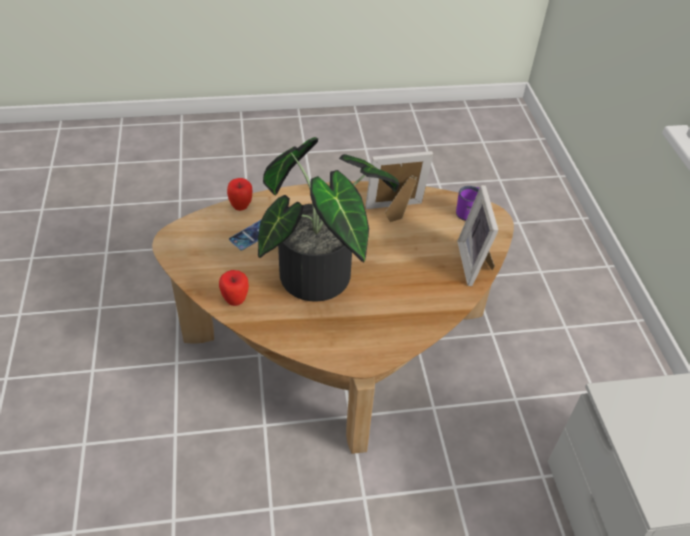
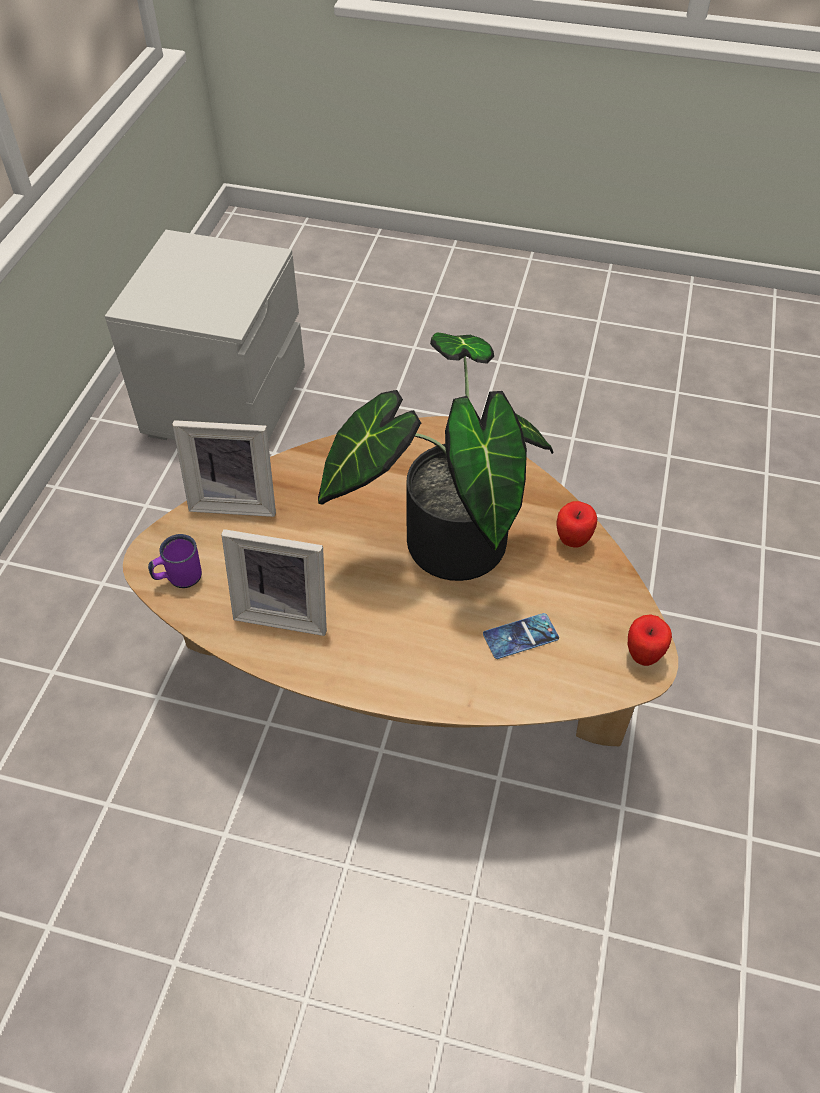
camera: 155 degrees left, 5 degrees up
apple [227,178,252,211] -> apple moved to [628,614,672,666]
picture frame [457,185,499,286] -> picture frame turned 75 degrees clockwise [172,420,276,517]

